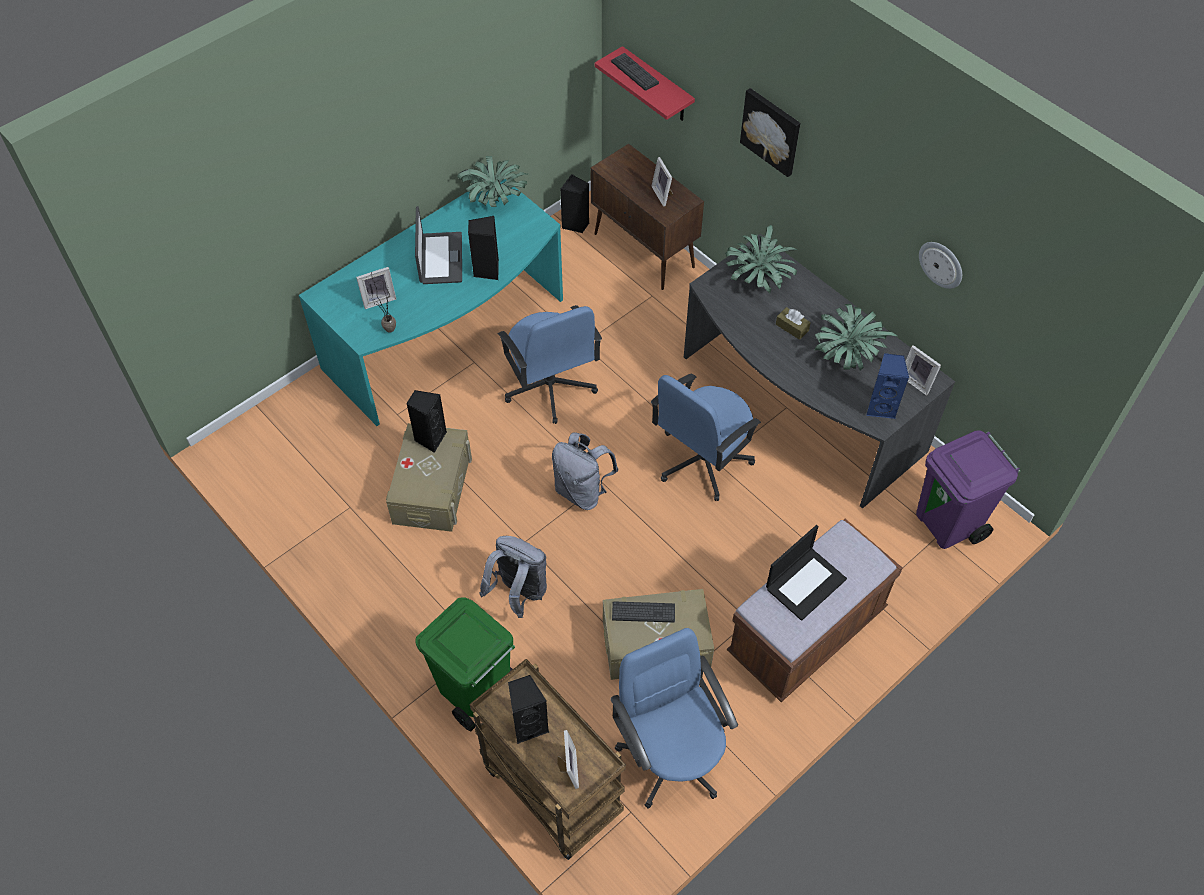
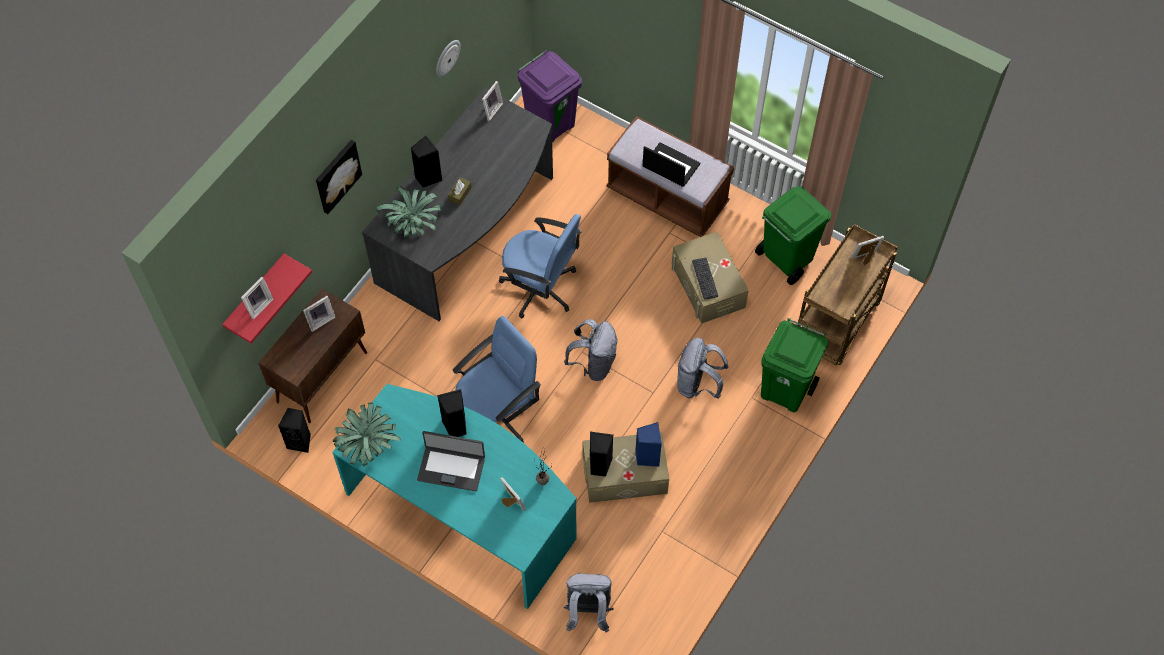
camera: 105 degrees left, 5 degrees up
laptop [415,206,462,284] -> laptop turned 150 degrees counterclockwise [417,431,485,491]
black speaker [508,675,549,744] -> black speaker moved to [411,136,442,188]
blue office chair [610,628,738,809] -> green trash can [755,186,832,285]
keyboard [611,53,659,91] -> picture frame [241,277,273,320]
potted plant [814,304,897,370] -> none
blue speaker [866,353,909,419] -> blue speaker moved to [635,422,662,467]
none -> grey backpack [563,573,613,633]

